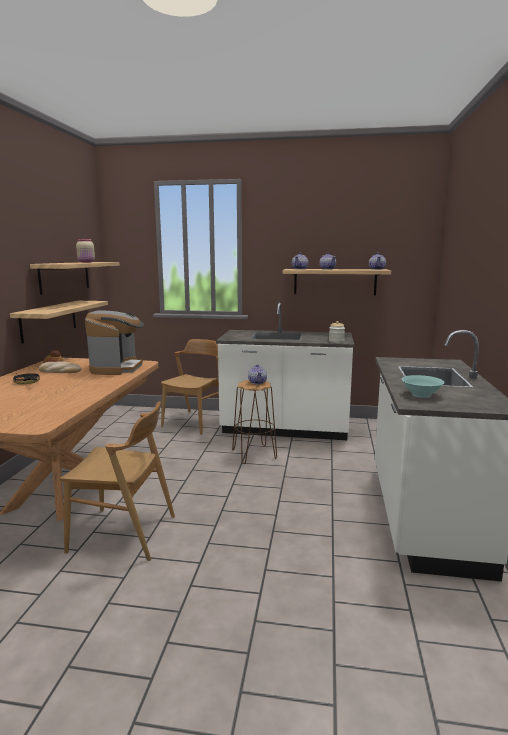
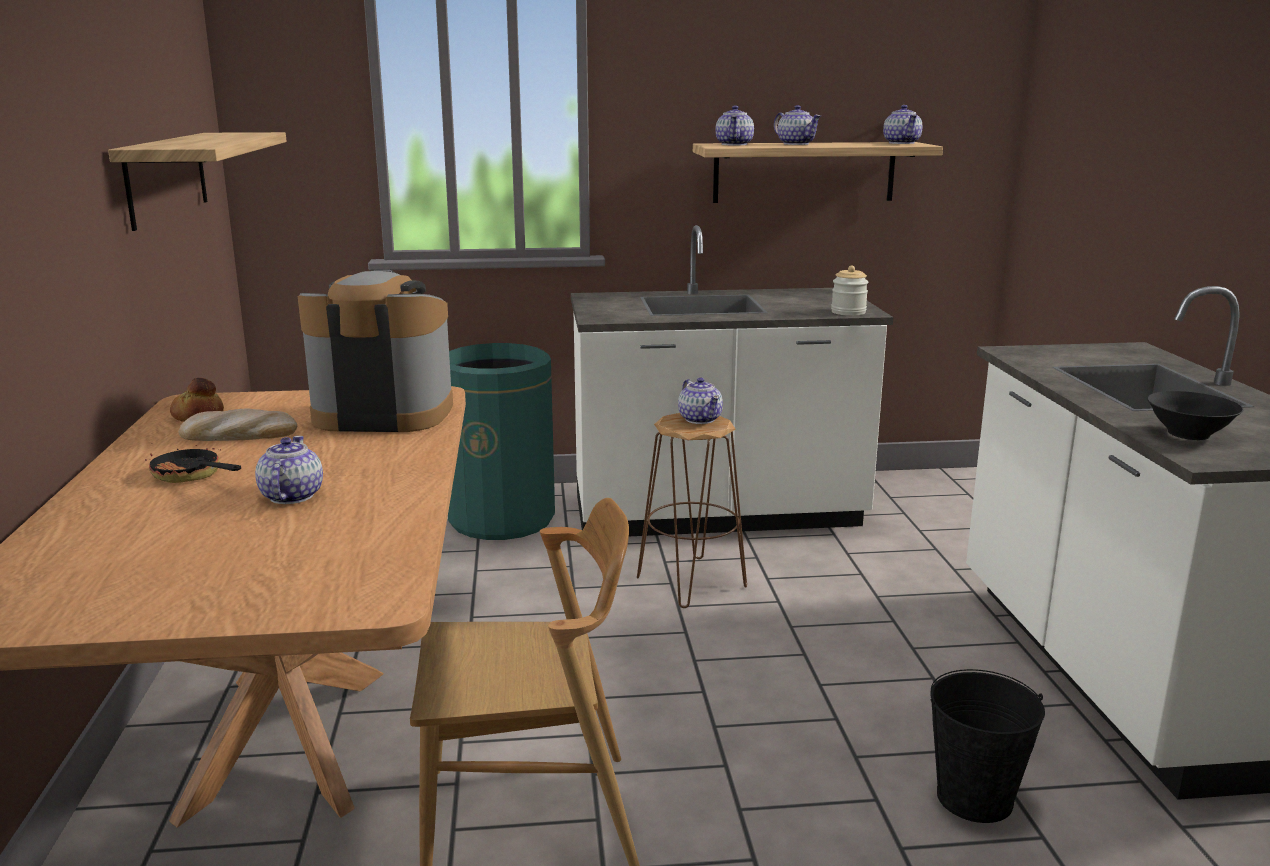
camera: 15 degrees left, 5 degrees up
shelf [10,301,108,344] -> none
beige jar [76,239,95,262] -> none
coffee machine [85,310,144,375] -> coffee machine turned 75 degrees counterclockwise [298,269,453,432]
brown chair [161,339,219,435] -> green trash can [448,343,555,540]
turquoise bowl [402,375,445,398] -> black bowl [1147,391,1243,440]
none -> teapot [255,436,323,504]
none -> black bucket [930,669,1045,823]

